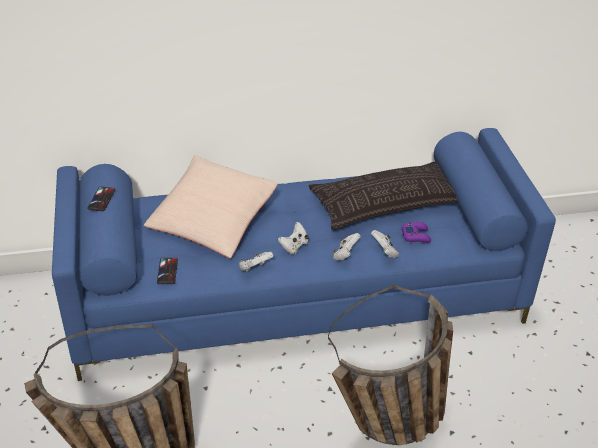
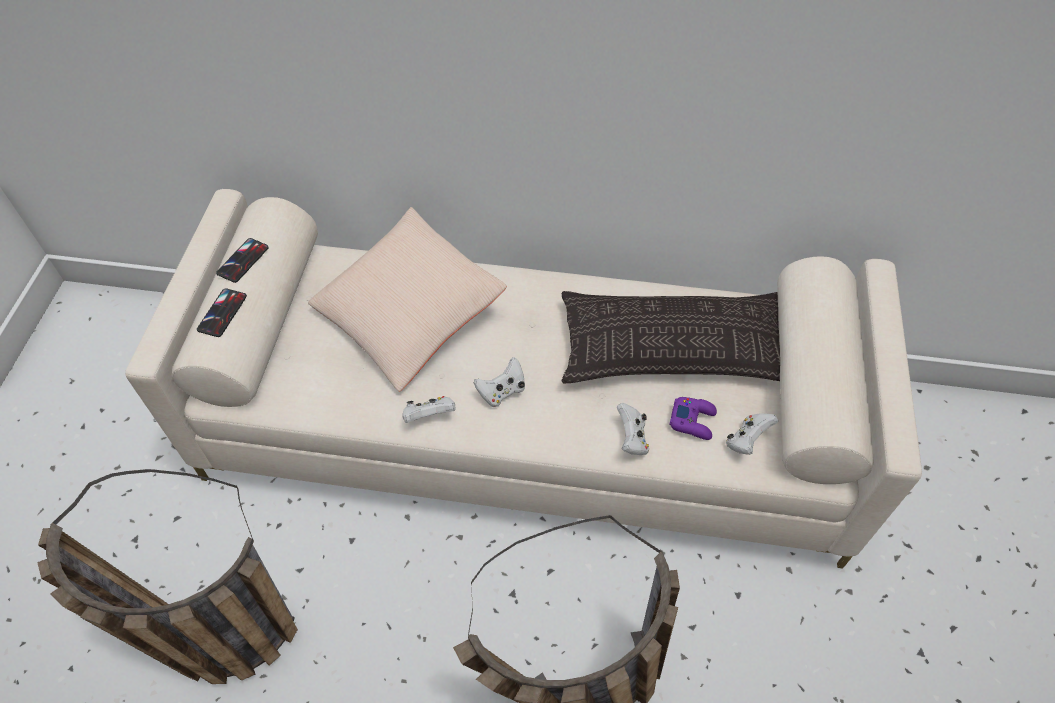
camera: 20 degrees right, 15 degrees up
blue sofa [52,128,556,381] -> beige sofa [125,189,922,568]
phone [157,258,178,284] -> phone moved to [197,288,247,337]
white game controller [333,233,361,261] -> white game controller moved to [726,413,778,455]

